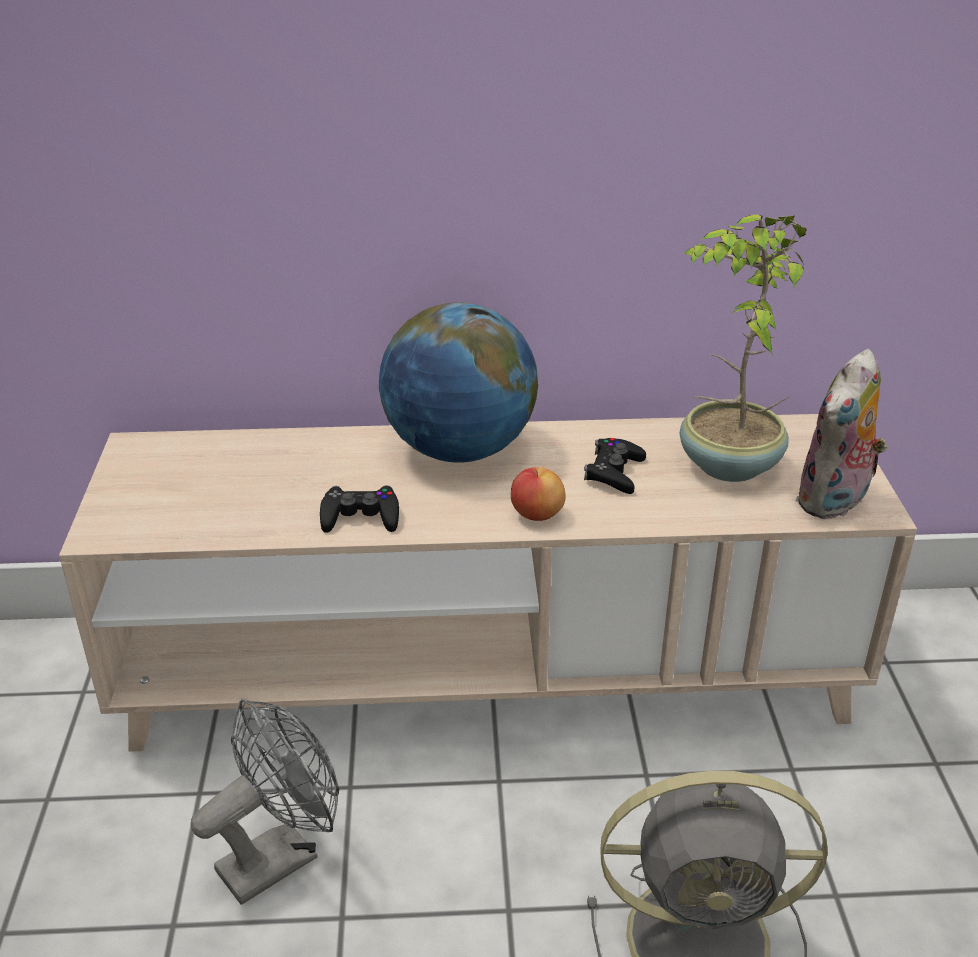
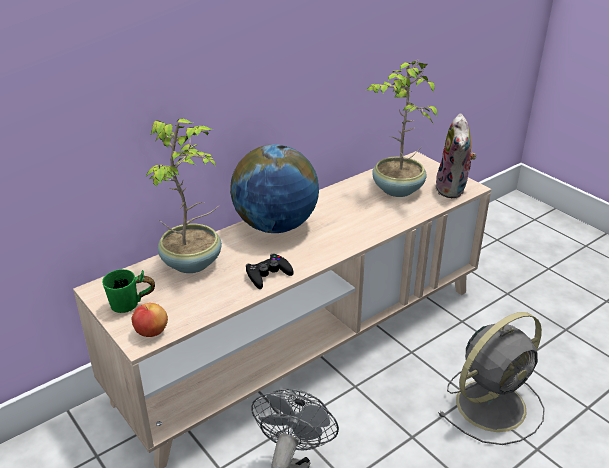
camera: 35 degrees left, 0 degrees up
apple [511,467,566,521] -> apple moved to [132,303,168,337]
black game controller [584,438,646,494] -> none
none -> green mug [102,269,155,313]
none -> potted plant [145,118,222,273]

